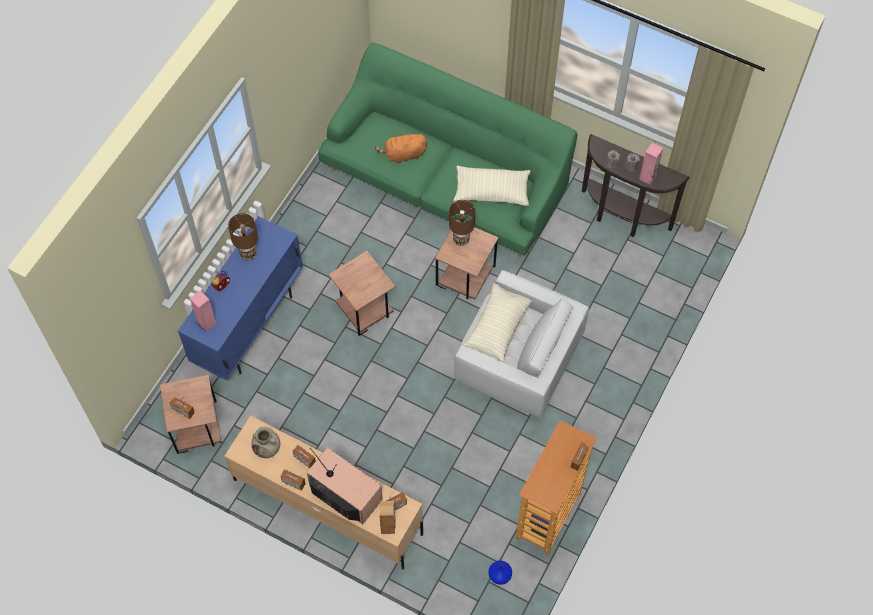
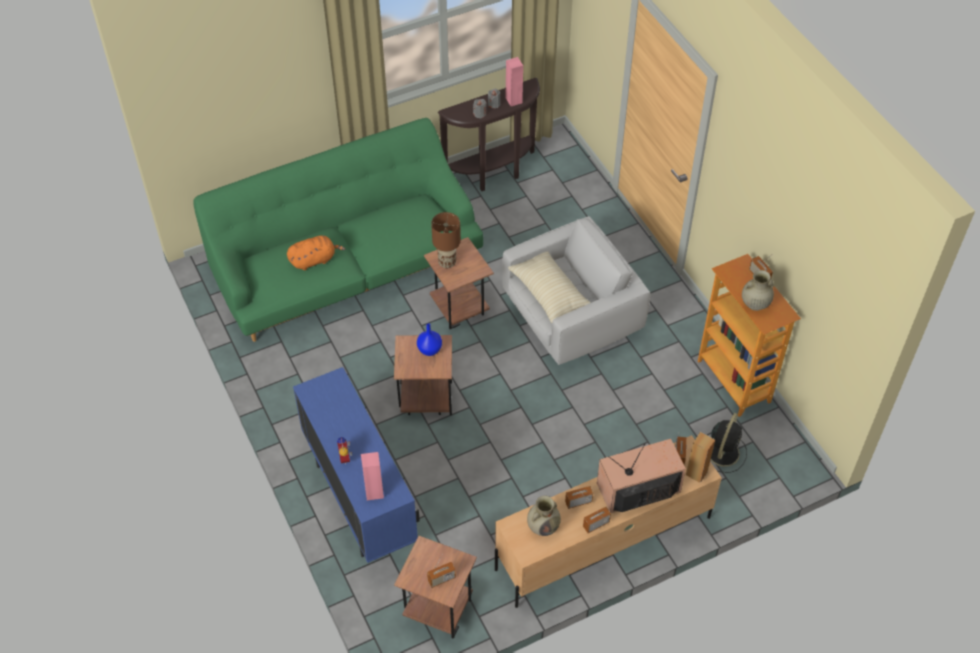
camera: 55 degrees left, 10 degrees down
brown table lamp [228,213,258,260] -> none
orange plush toy [375,132,427,164] -> orange plush toy turned 135 degrees counterclockwise [287,235,346,270]
beige pillow [453,166,531,206] -> none
blue vase [488,560,512,585] -> blue vase moved to [417,323,442,356]
none -> black fan [707,413,747,473]
none -> beige vase [742,270,774,311]

